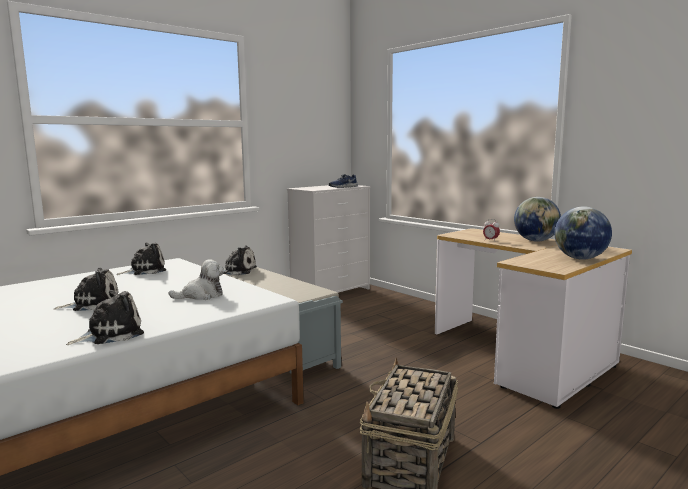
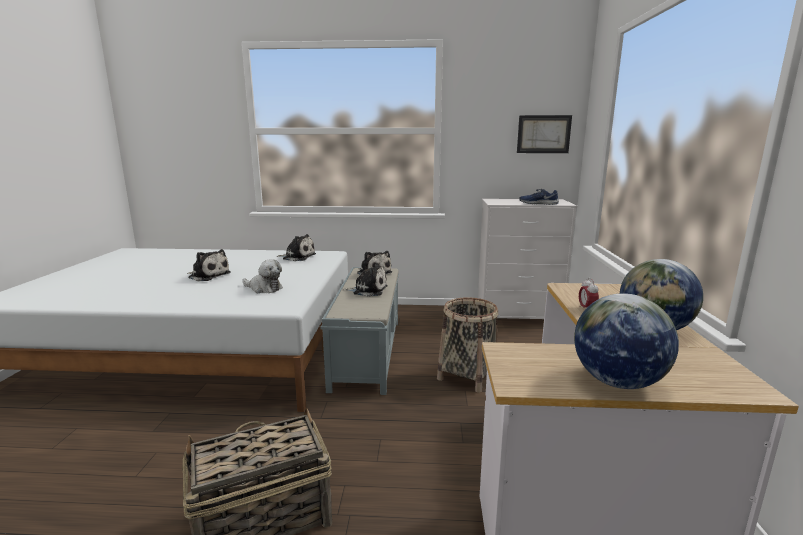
camera: 45 degrees right, 5 degrees up
plush toy [66,290,144,345] -> plush toy moved to [343,263,388,297]
none -> basket [437,297,498,393]
none -> picture [517,115,572,153]

